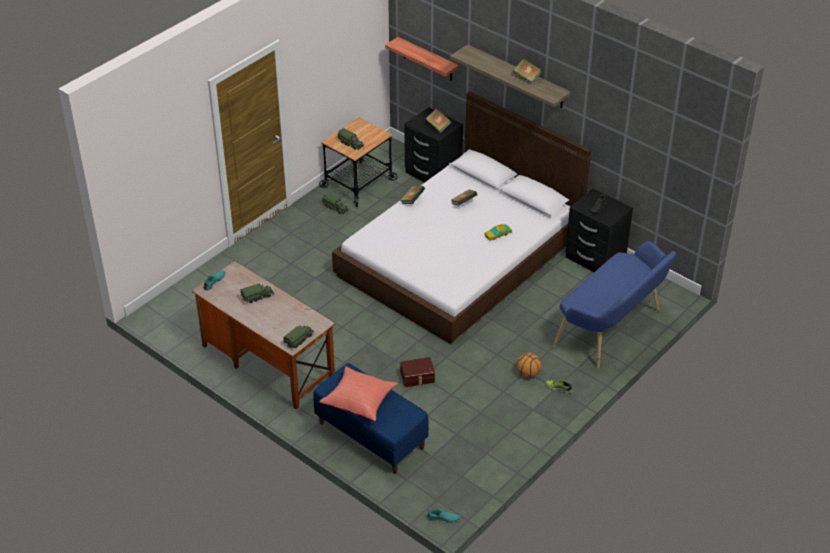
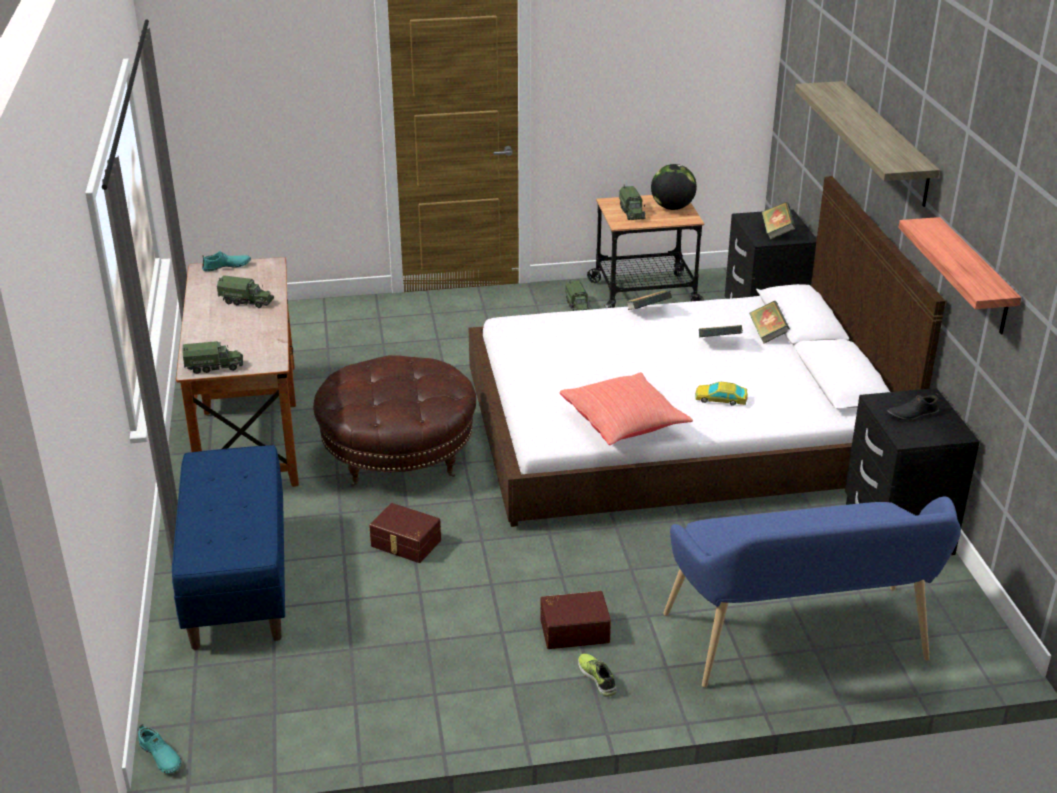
camera: 40 degrees right, 10 degrees down
red pillow [319,366,398,421] -> red pillow moved to [560,372,693,445]
shelf [385,37,459,81] -> shelf moved to [898,217,1021,334]
book [513,58,542,84] -> book moved to [749,301,790,344]
basketball [517,353,541,377] -> brown storage box [540,591,611,649]
none -> brown ottoman [313,355,476,487]
none -> globe [651,164,697,210]

